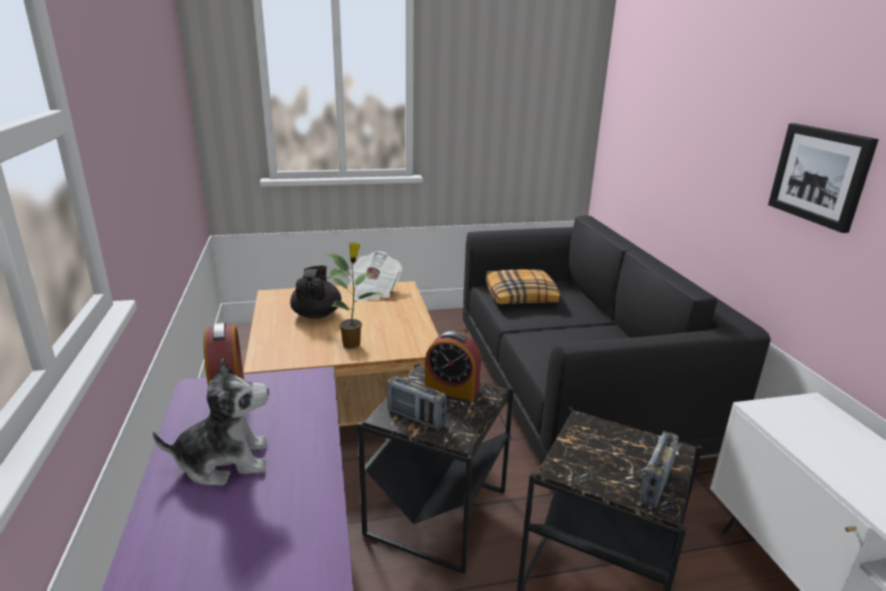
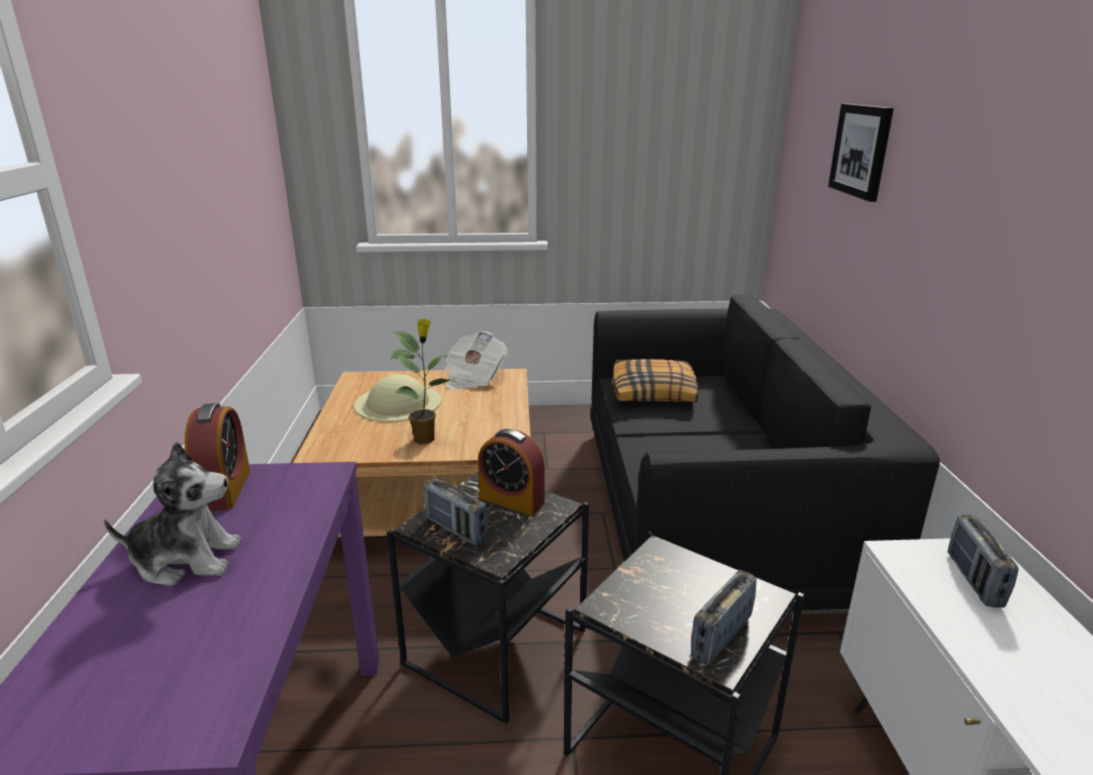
camera: 10 degrees right, 0 degrees up
black teapot [290,265,341,319] -> beige hat [354,374,442,422]
picture [768,123,879,233] -> picture moved to [828,104,894,202]
none -> radio [948,515,1019,608]

